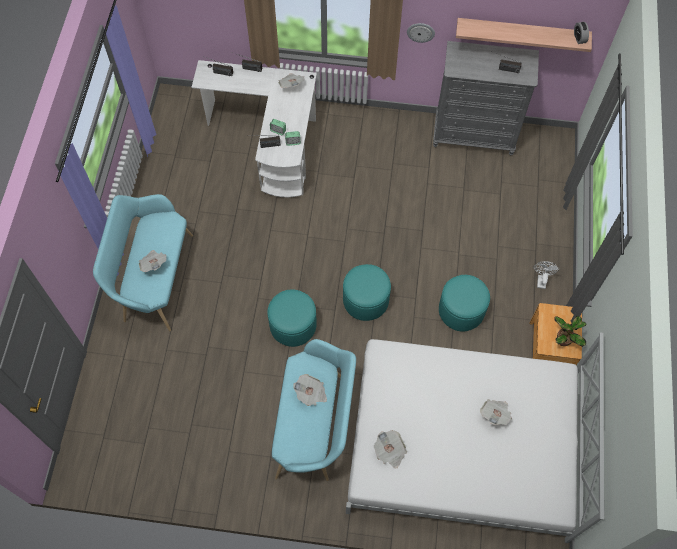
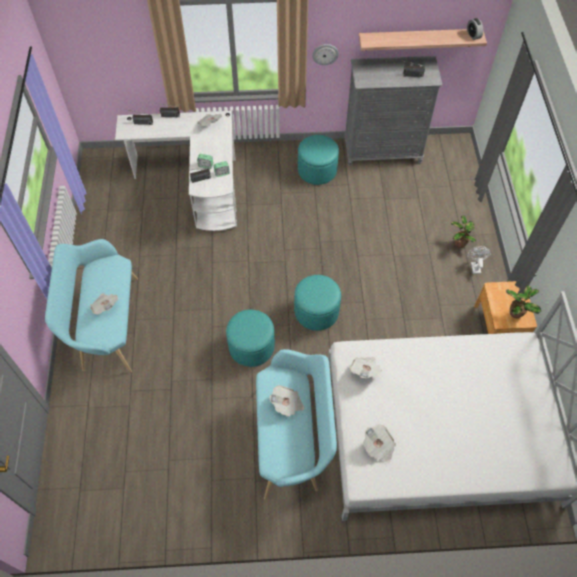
camera: 10 degrees left, 5 degrees down
turquoise ottoman [439,275,490,332] -> turquoise ottoman moved to [298,135,339,185]
newspaper [480,399,512,425] -> newspaper moved to [350,357,382,378]
none -> potted plant [451,215,476,248]

